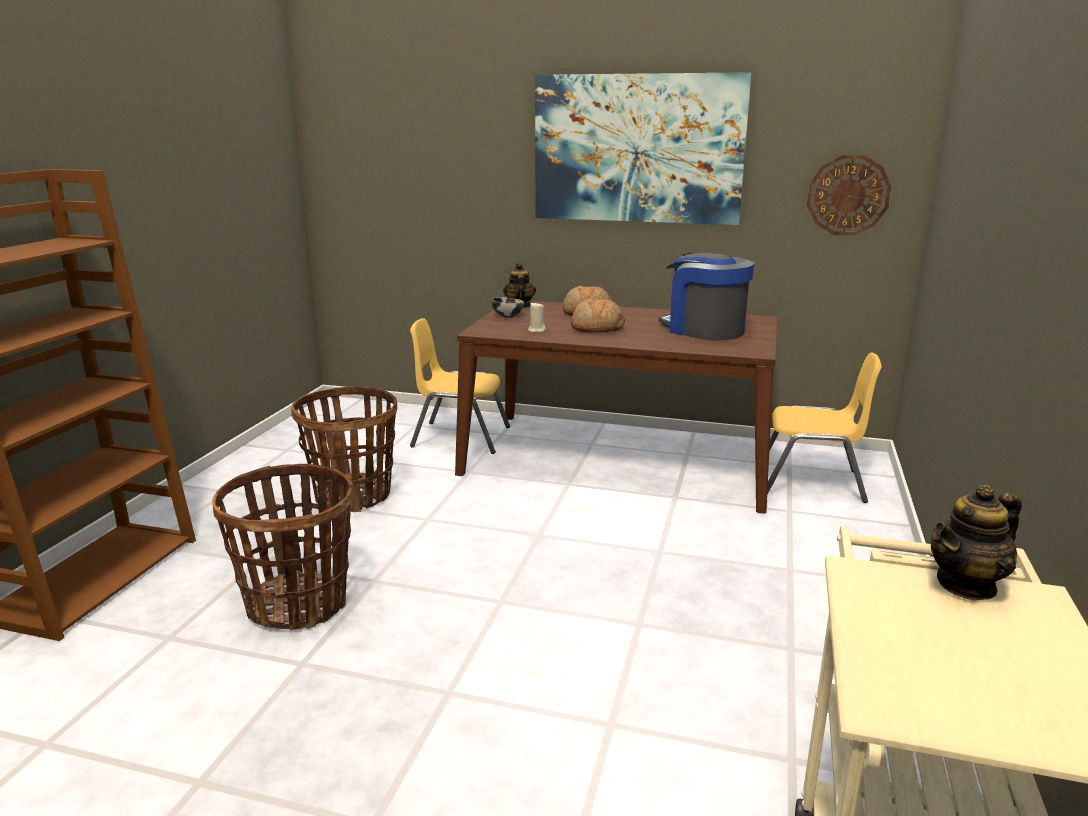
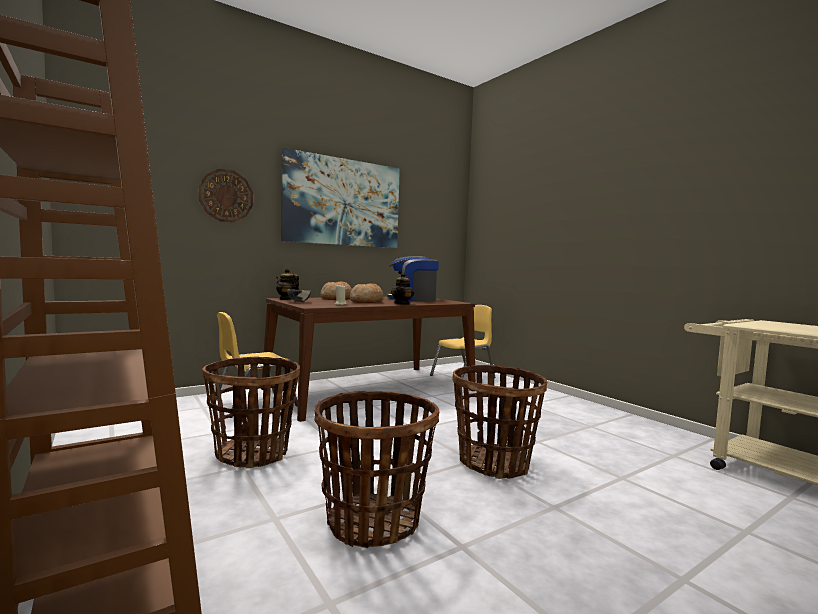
camera: 50 degrees left, 15 degrees down
wall clock [807,155,891,236] -> wall clock moved to [199,169,253,223]
teapot [931,484,1022,600] -> teapot moved to [391,272,414,305]
none -> basket [452,365,547,479]

